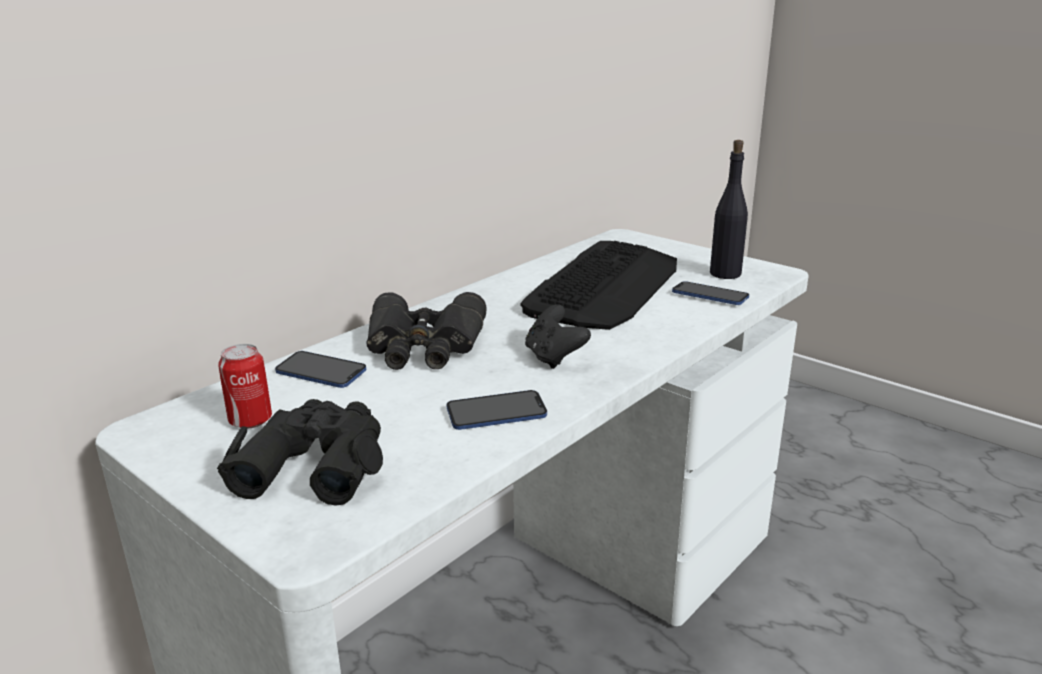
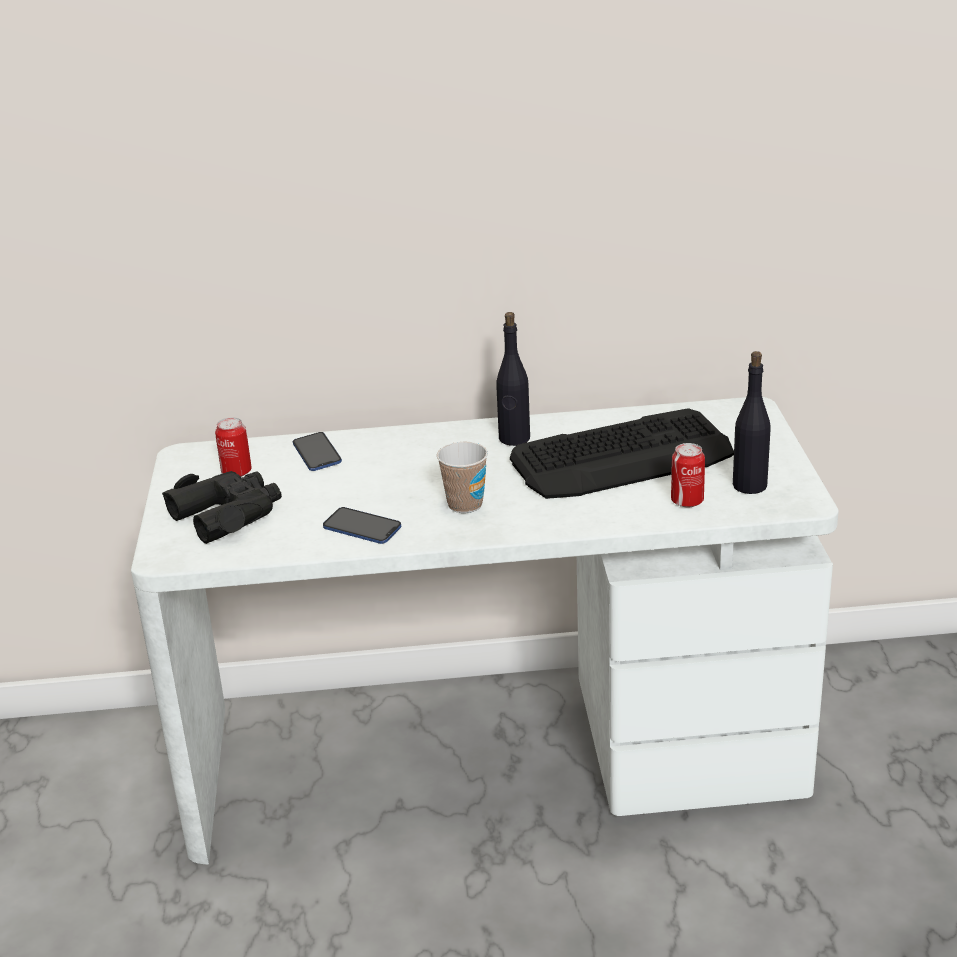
camera: 45 degrees right, 5 degrees up
black binoculars [367,292,486,370] -> none
black game controller [525,304,591,369] -> cup [437,442,488,513]
phone [672,281,749,305] -> can [671,443,705,507]
none -> black bottle [496,312,530,446]

